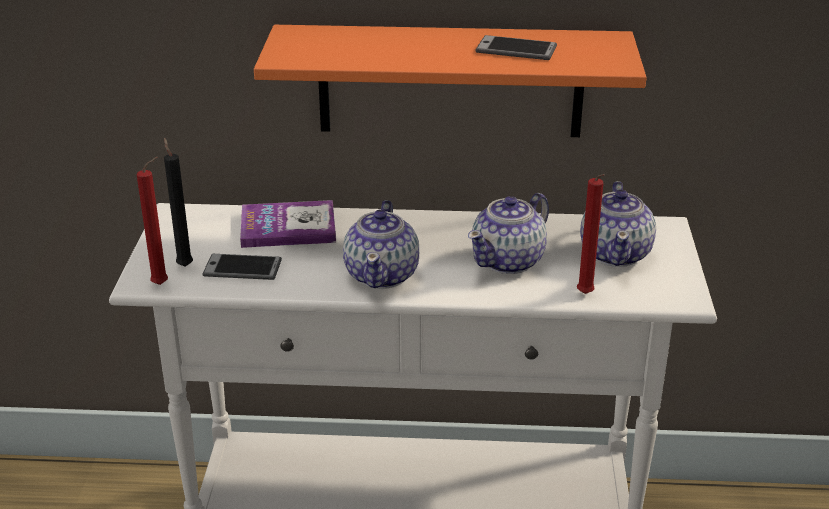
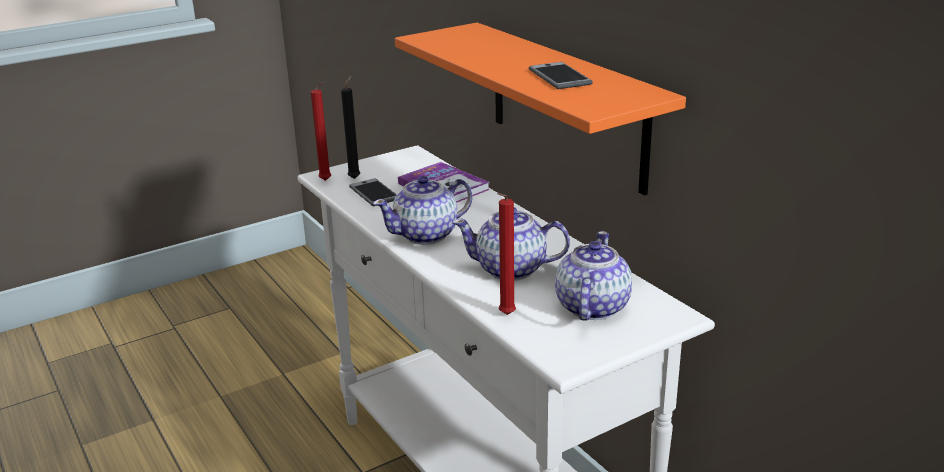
camera: 55 degrees right, 5 degrees down
teapot [580,181,656,267] -> teapot turned 135 degrees clockwise [555,231,632,321]

